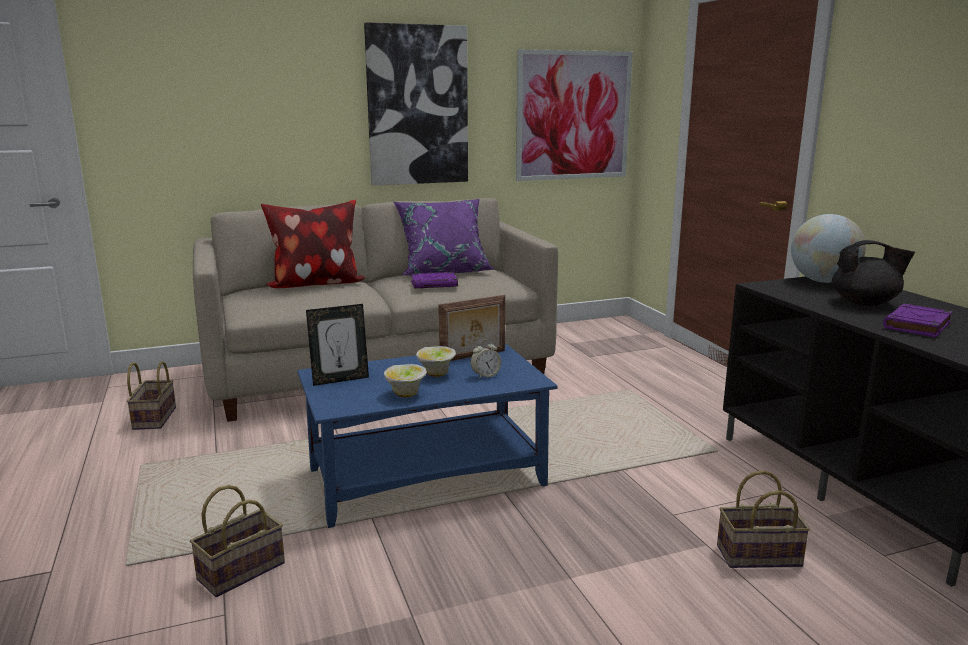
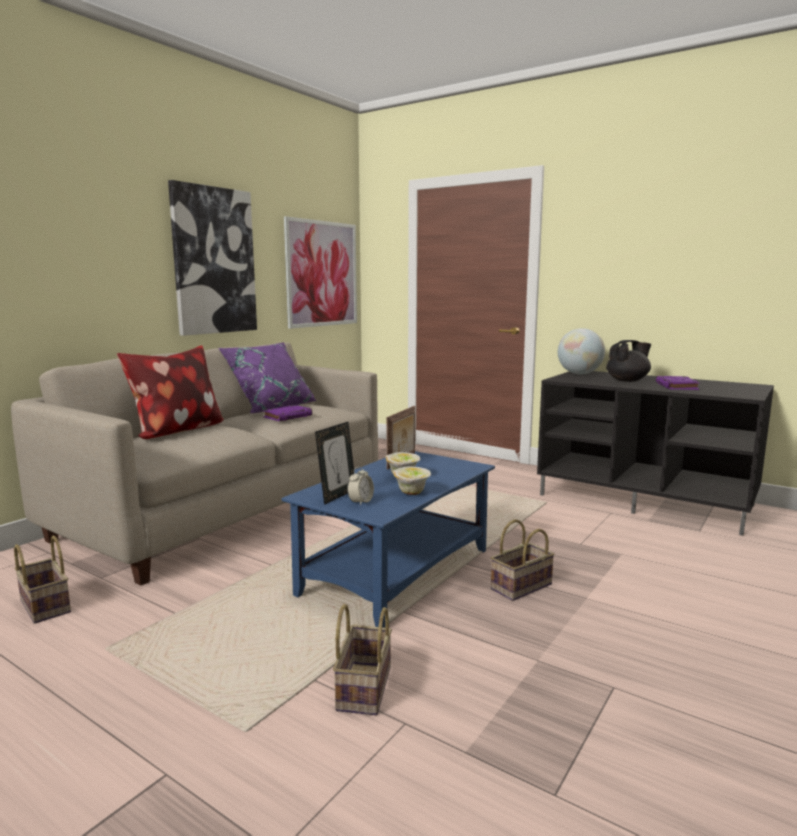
camera: 35 degrees left, 5 degrees down
alarm clock [470,340,501,379] -> alarm clock moved to [347,466,374,506]
basket [717,471,810,568] -> basket moved to [491,519,555,601]

